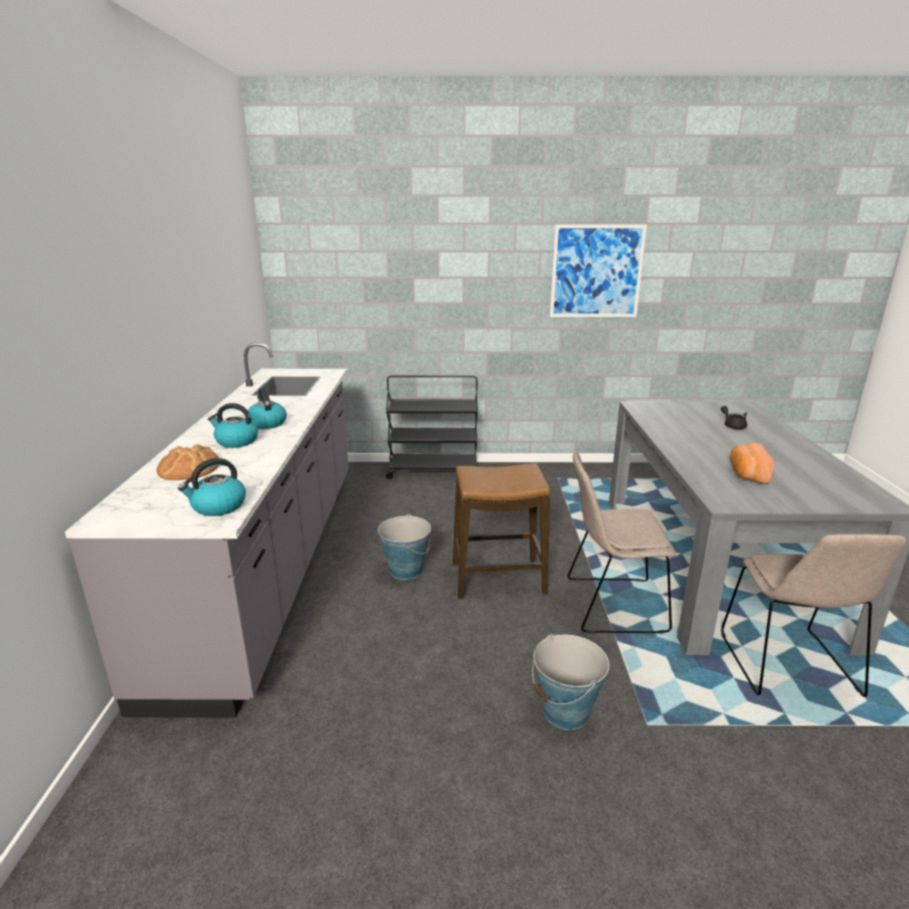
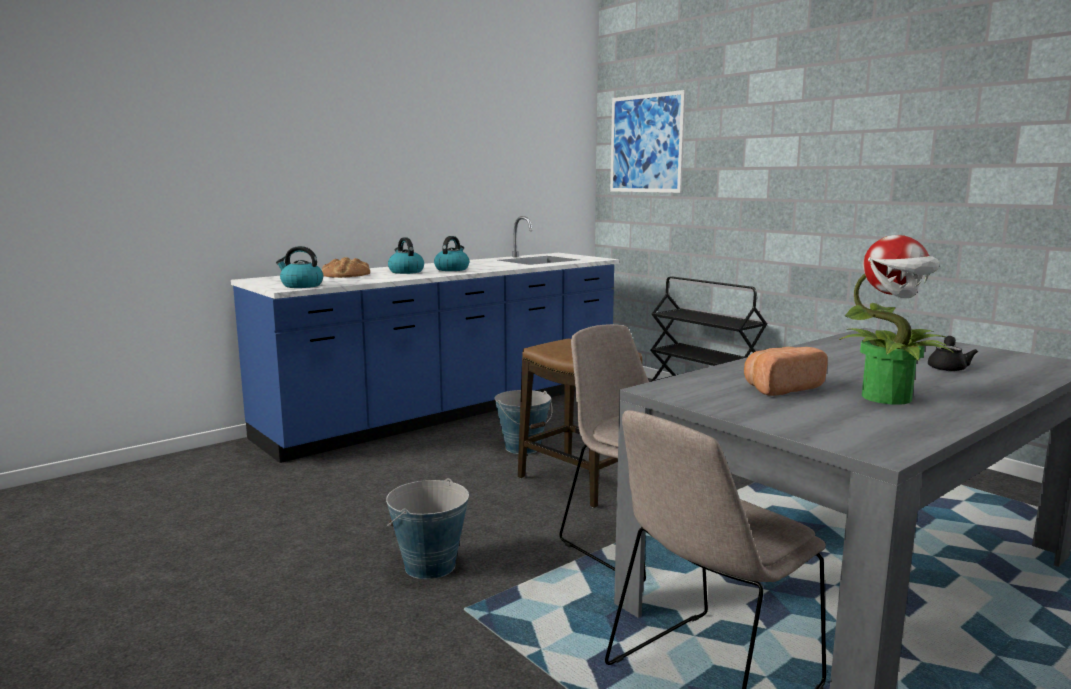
camera: 50 degrees right, 10 degrees down
grey counter [65,343,349,718] -> blue counter [231,216,620,463]
picture [550,224,647,317] -> picture moved to [610,90,686,193]
none -> potted plant [839,235,954,404]

